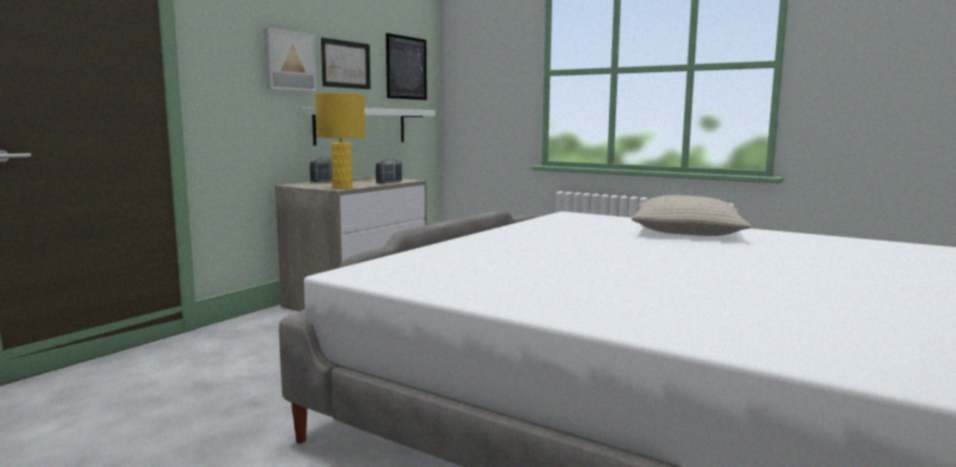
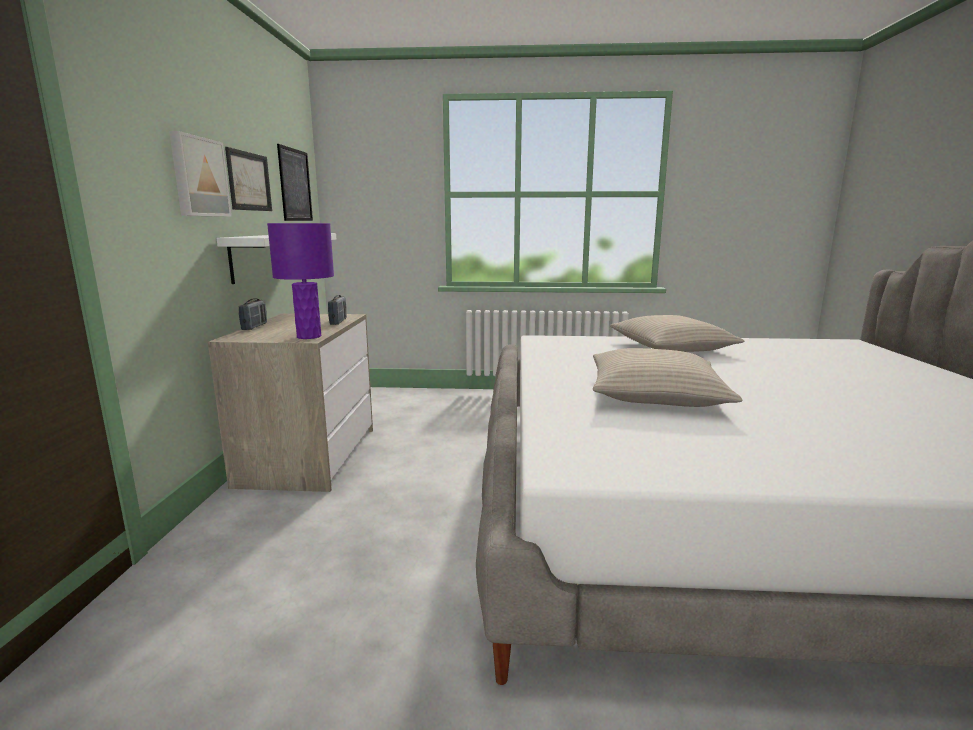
camera: 30 degrees left, 5 degrees up
yellow table lamp [315,93,365,189] -> purple table lamp [267,223,334,339]
none -> beige pillow [593,348,742,407]

